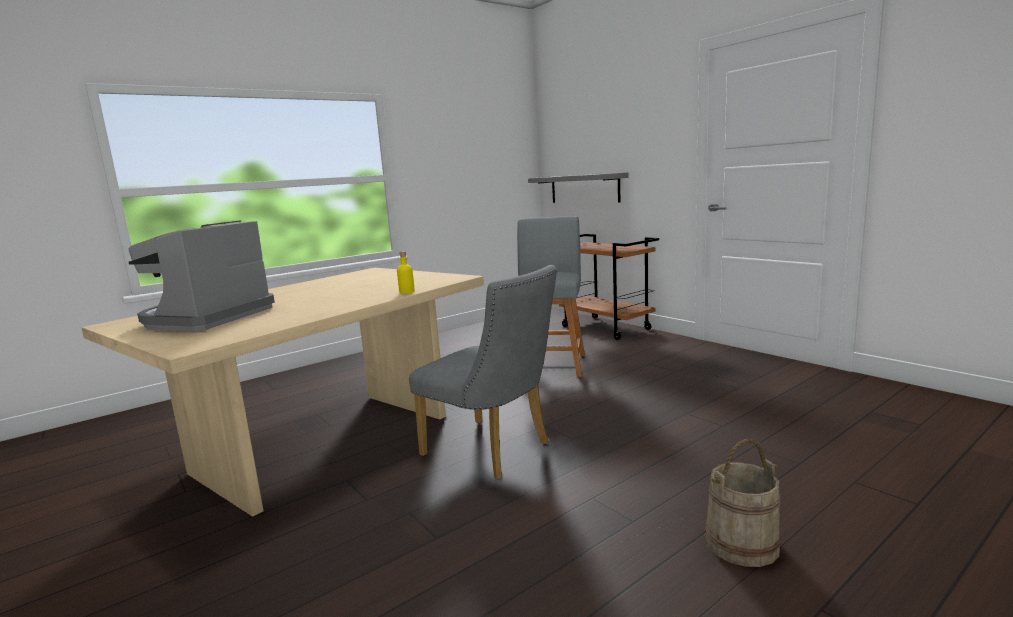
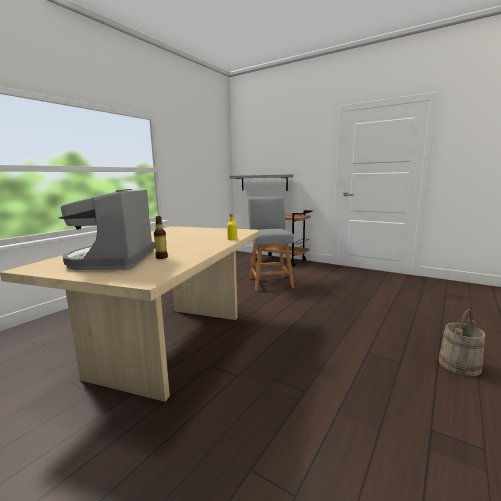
camera: 20 degrees left, 0 degrees up
grey chair [409,265,557,479] -> none
none -> bottle [154,216,168,259]

